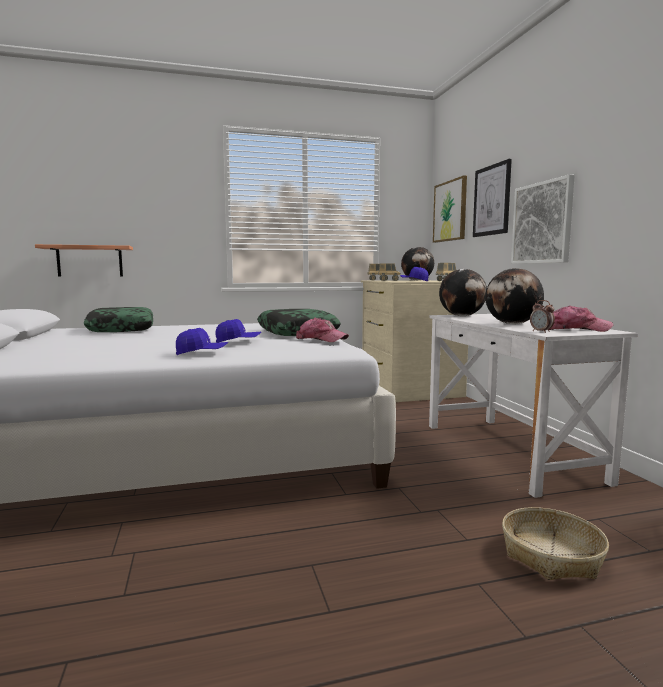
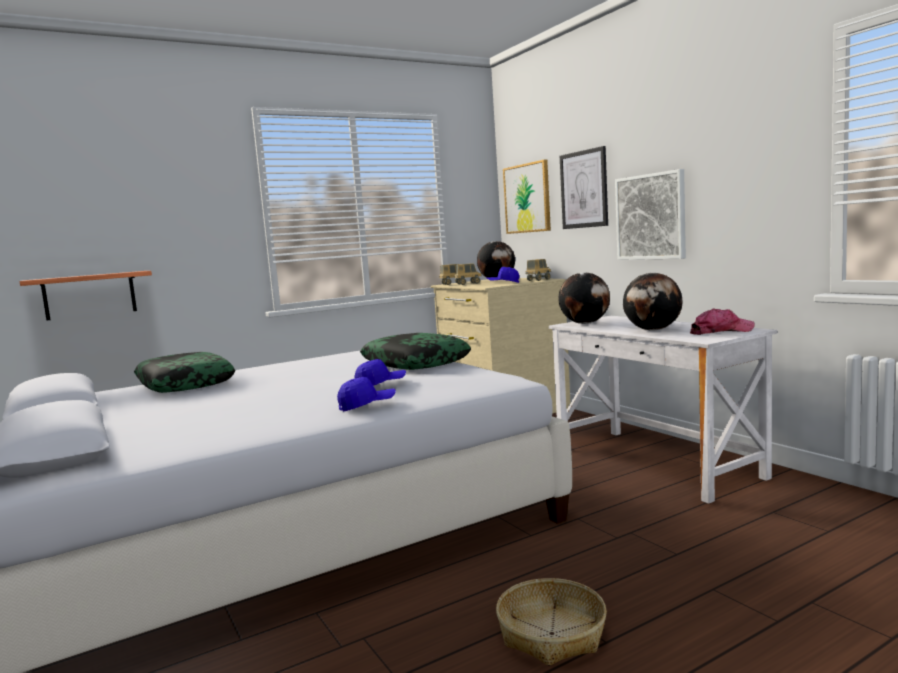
camera: 15 degrees left, 0 degrees up
cap [296,318,349,342] -> none
basket [502,507,609,580] -> basket moved to [496,578,607,666]
alarm clock [530,300,555,333] -> none

